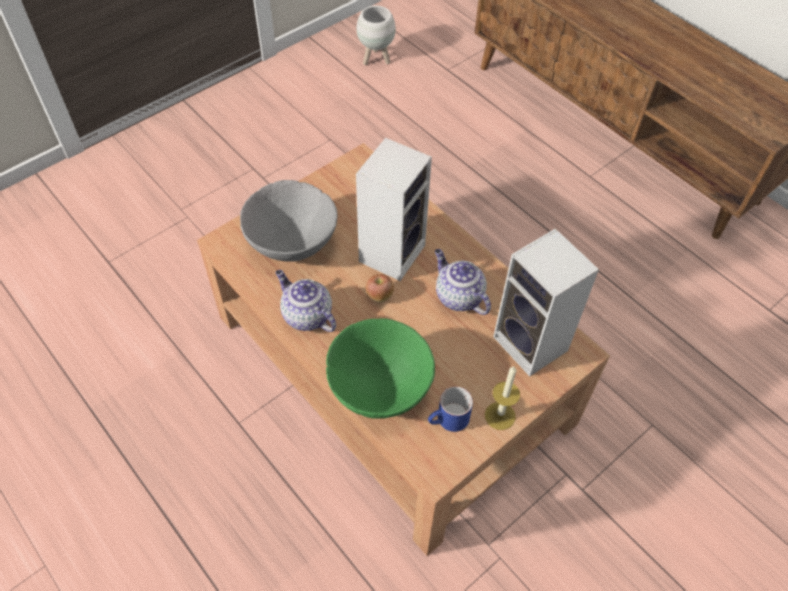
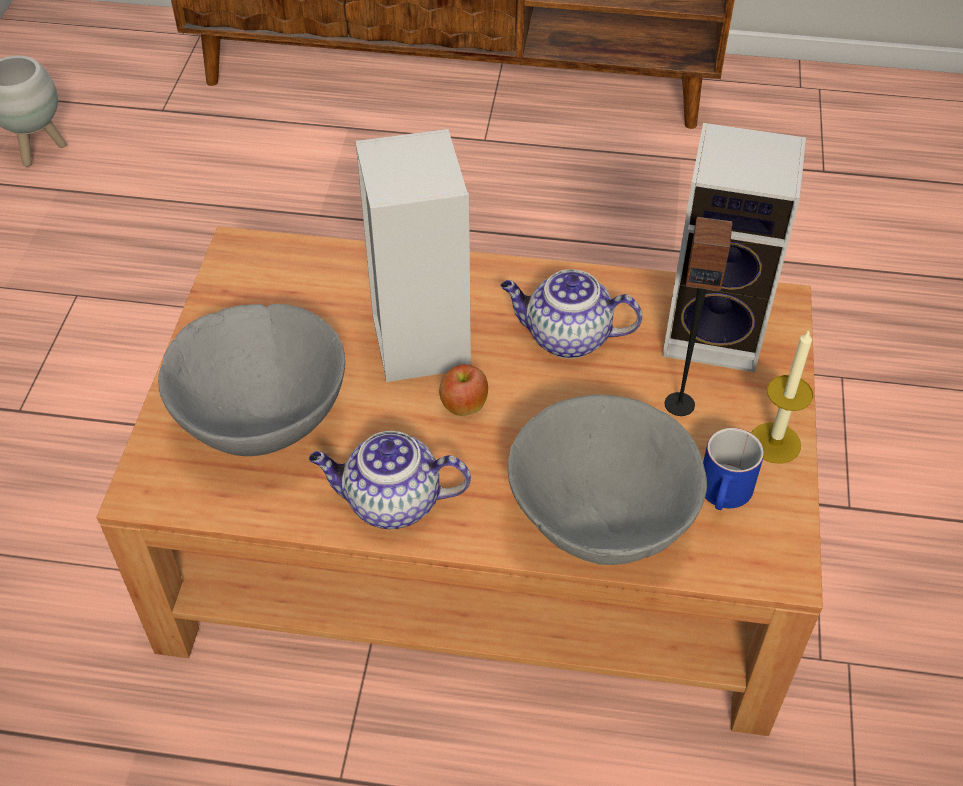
camera: 40 degrees left, 5 degrees down
green bowl [326,319,435,419] -> grey bowl [508,394,707,565]
none -> speaker [665,217,732,416]

